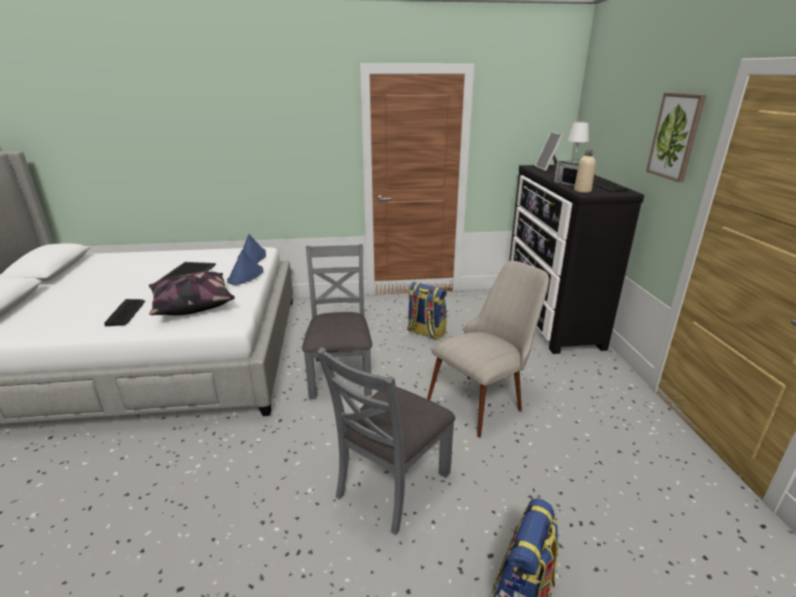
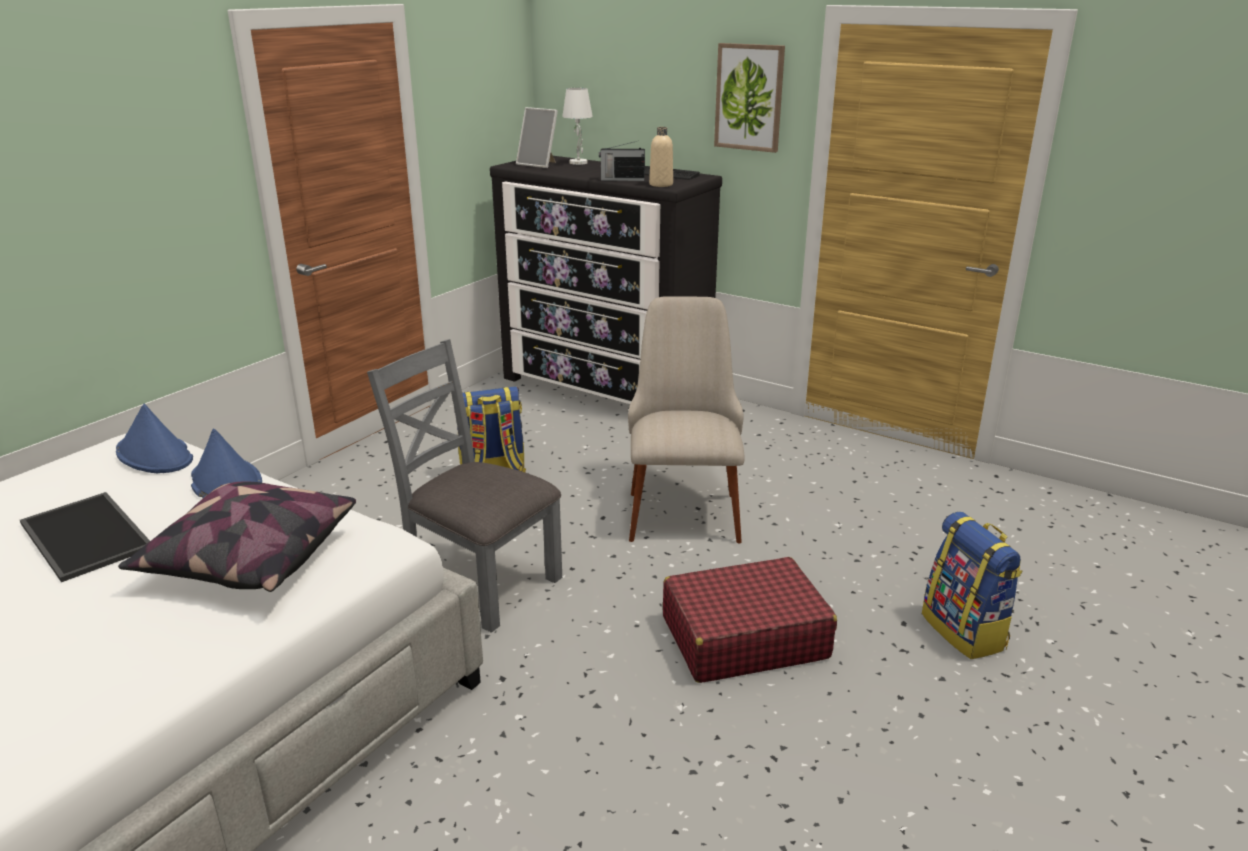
camera: 50 degrees left, 0 degrees up
keyboard [104,299,145,326] -> none
grey chair [317,347,455,535] -> red suitcase [663,557,837,683]

